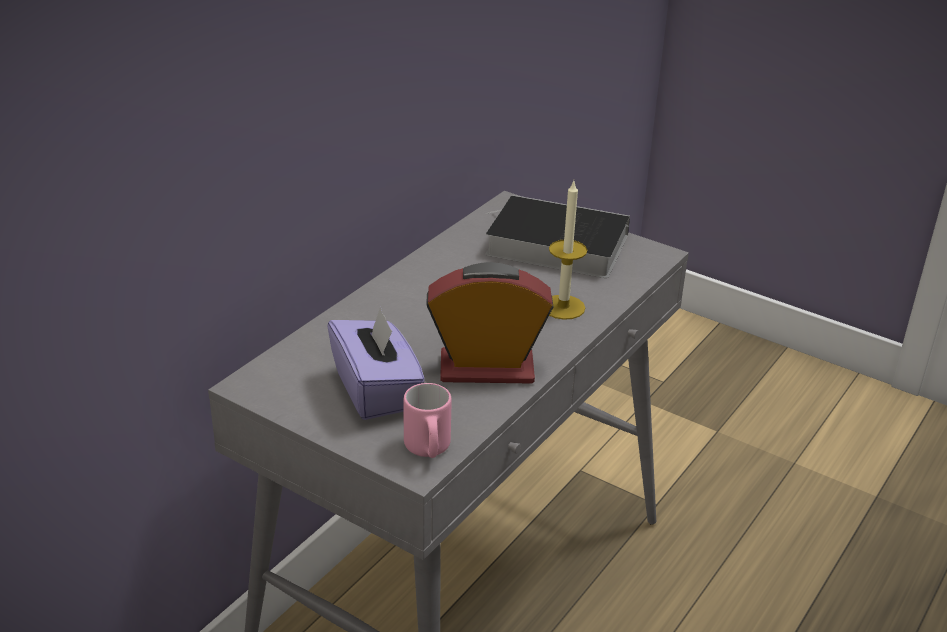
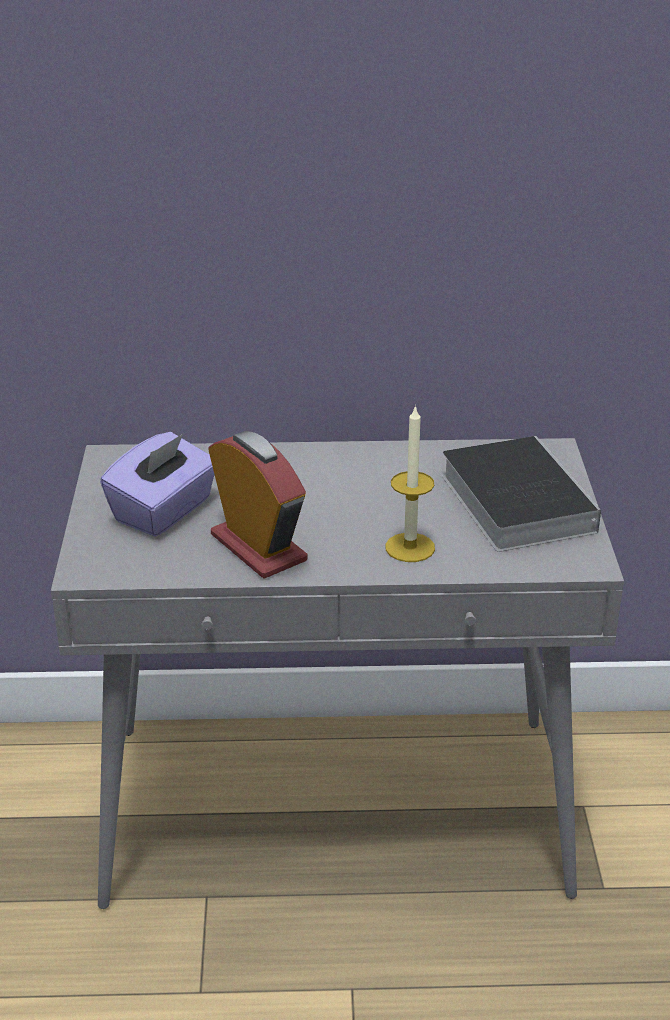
camera: 55 degrees right, 0 degrees up
pink mug [403,383,452,458] -> none

